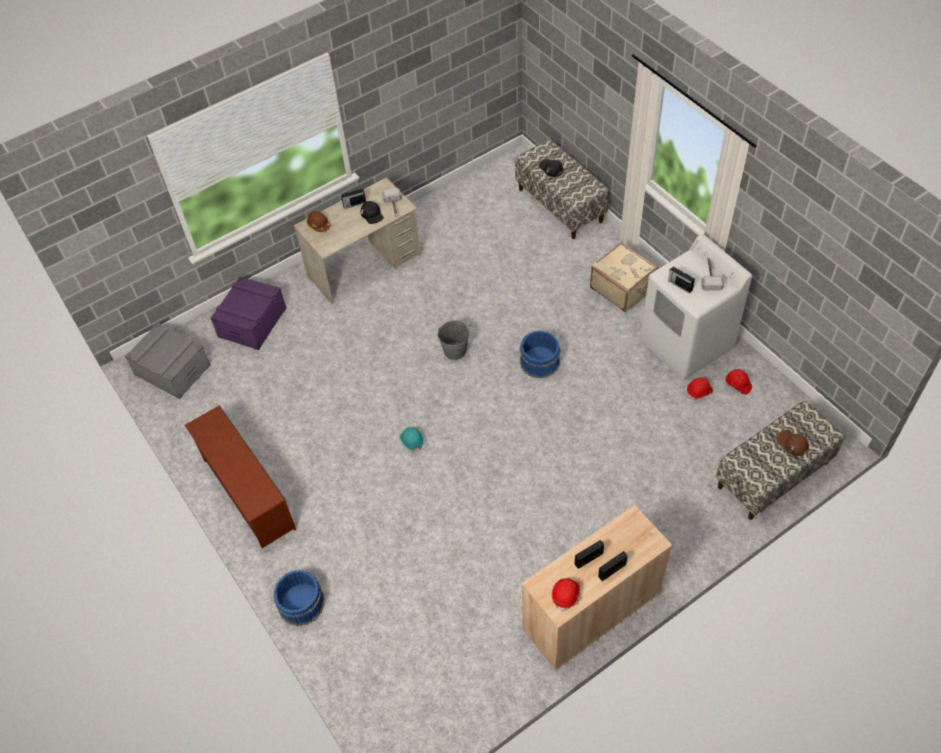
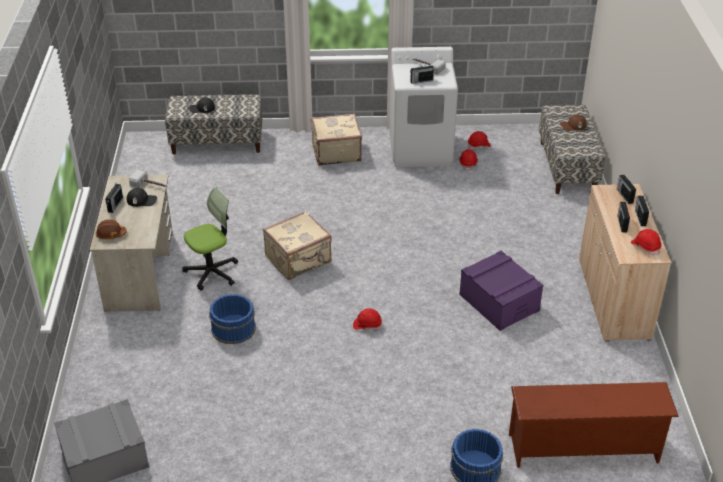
camera: 60 degrees left, 15 degrees down
brown shoe rack [185,405,296,548] -> brown shoe rack moved to [509,382,679,468]
purple storage box [210,276,286,350] -> purple storage box moved to [459,251,544,331]
turquoise hard hat [400,427,424,452] -> red hard hat [353,308,382,330]
grey bucket [438,320,469,360] -> beige suitcase [263,211,332,280]
blue bucket [519,330,561,378] -> blue bucket moved to [209,294,256,344]
none -> office chair [182,187,238,291]
none -> radio [617,175,636,204]

